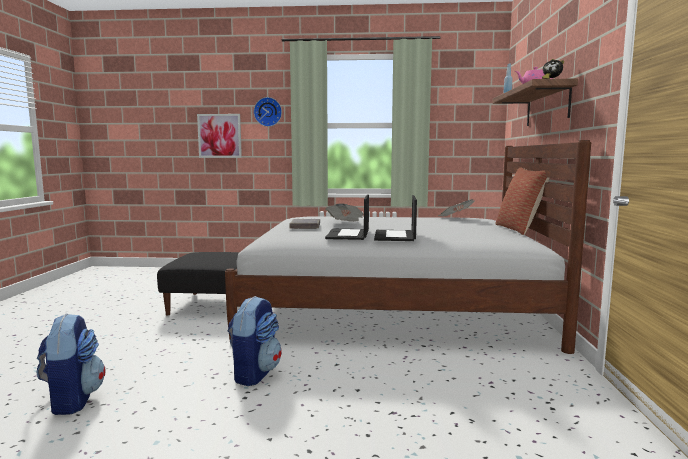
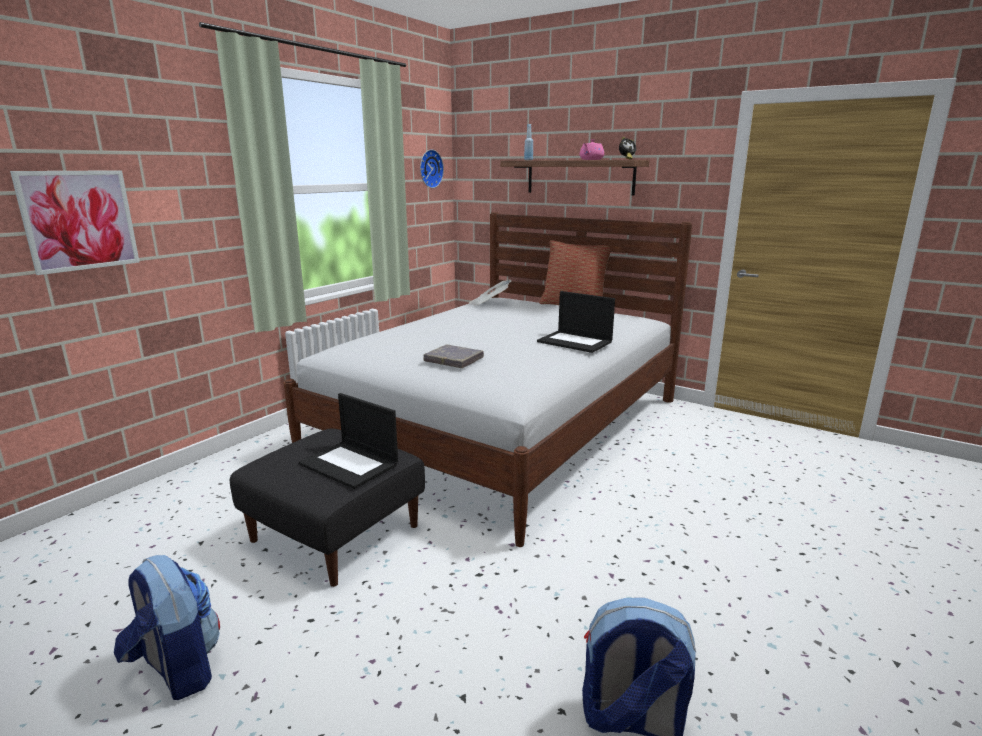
camera: 60 degrees left, 10 degrees up
backpack [228,296,282,386] -> backpack moved to [114,555,220,700]
wall clock [254,97,282,127] -> wall clock moved to [420,149,444,188]
laptop [325,195,369,240] -> laptop moved to [299,393,398,489]
newspaper [325,203,364,222] -> none

